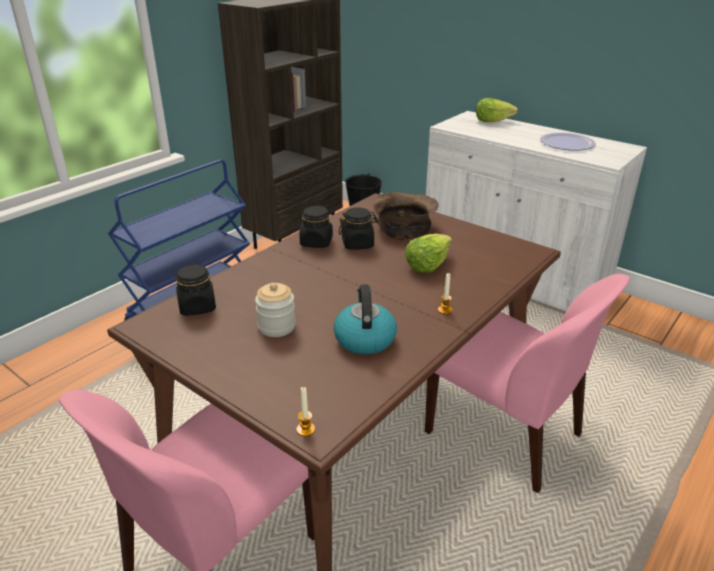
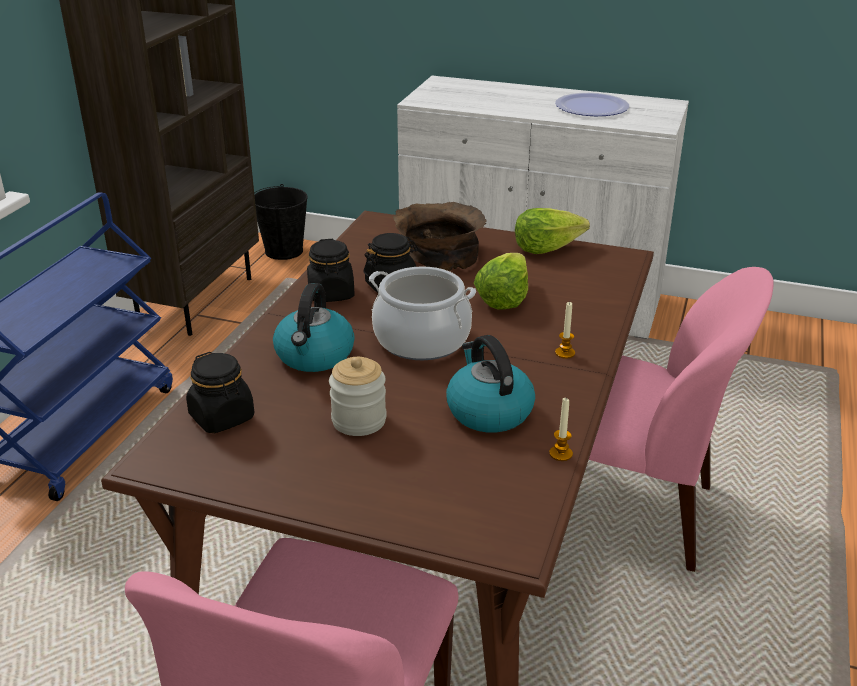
camera: 20 degrees left, 0 degrees up
candle [296,387,315,437] -> candle moved to [549,398,573,461]
lettuce [476,98,518,122] -> lettuce moved to [515,208,590,254]
none -> kettle [273,283,355,372]
none -> cooking pot [369,266,476,360]

